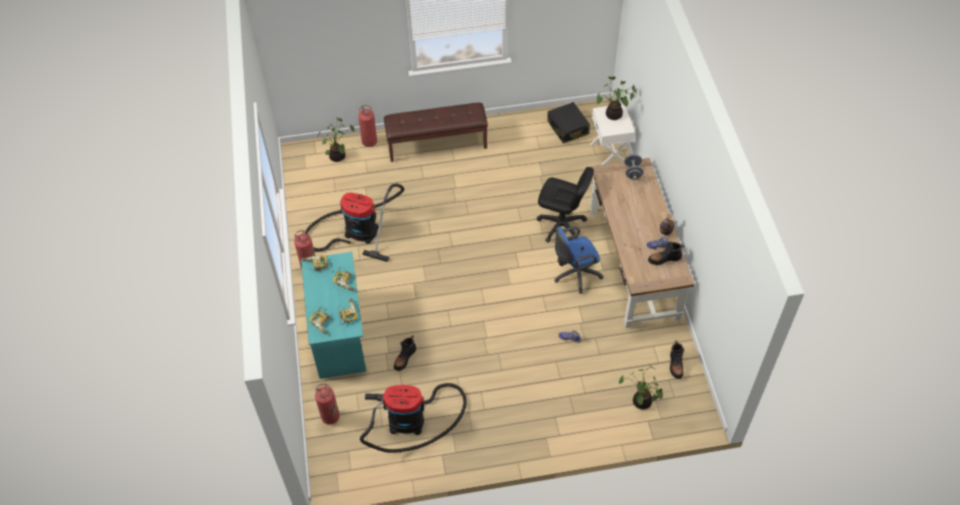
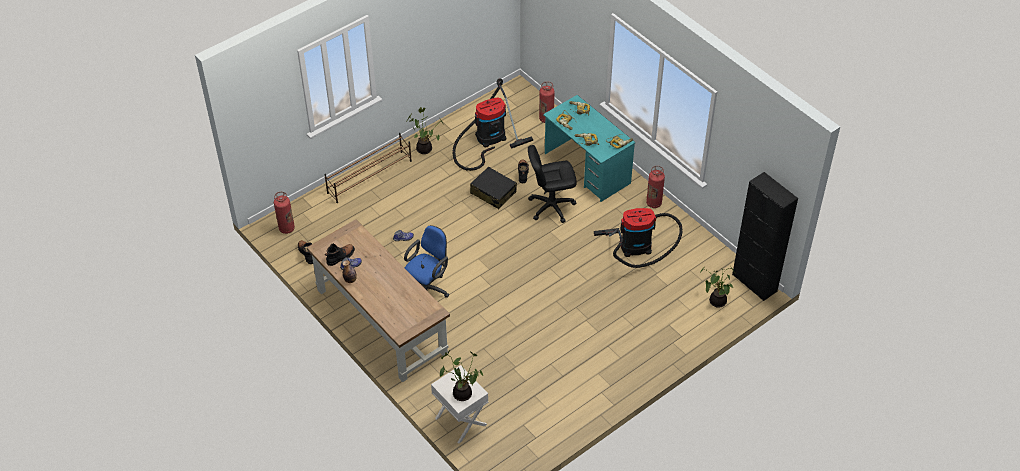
camera: 150 degrees right, 5 degrees down
fire extinguisher [358,105,377,147] -> fire extinguisher moved to [274,192,295,234]
brown bench [384,103,488,162] -> none
black office chair [537,167,594,243] -> black office chair moved to [528,145,577,223]
black suitcase [547,102,590,143] -> black suitcase moved to [470,166,517,209]
potted plant [618,365,663,410] -> potted plant moved to [406,107,444,154]
grey dumbbell [624,153,643,180] -> none
none -> brown shoe rack [324,133,412,203]
none -> black cabinet [732,172,798,301]

